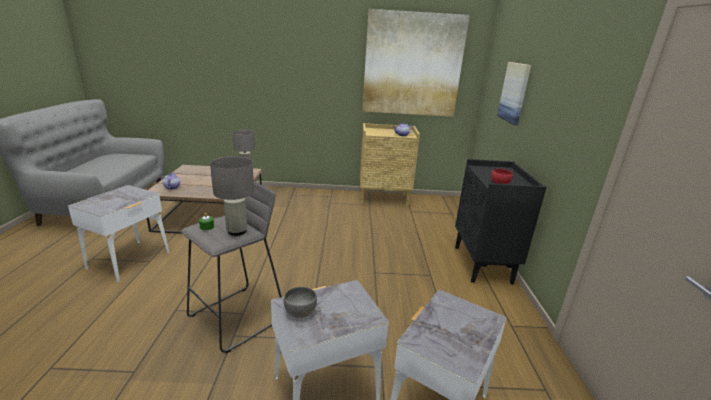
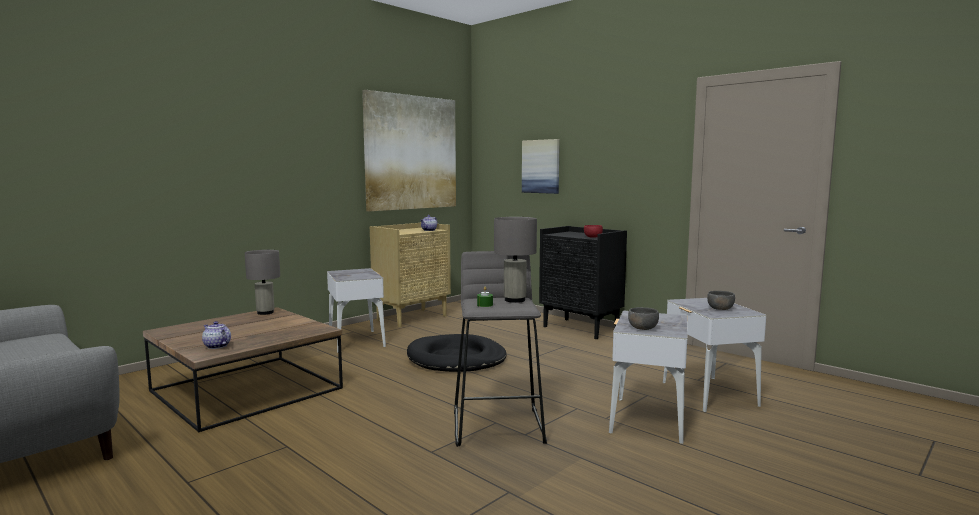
camera: 45 degrees left, 15 degrees down
side table [68,185,170,282] -> side table moved to [327,268,386,352]
none -> black dog bed [407,334,507,372]
none -> grey bowl [707,291,735,310]

